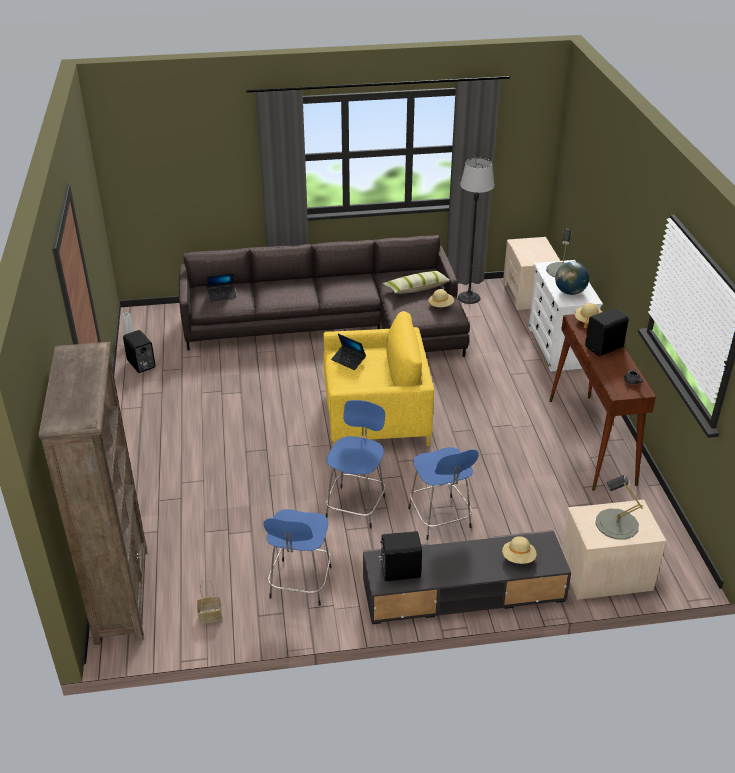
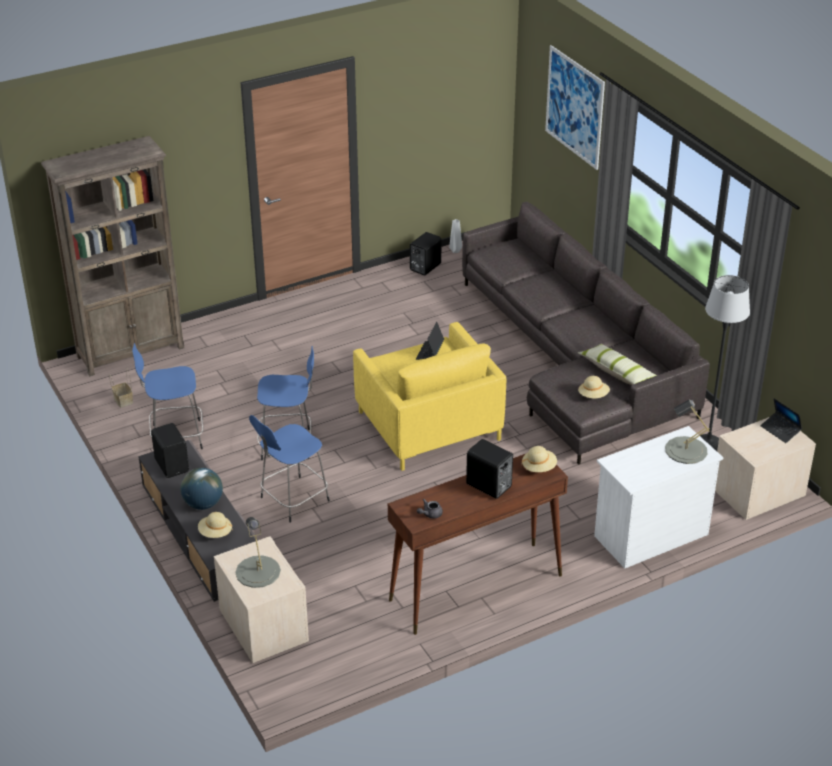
camera: 70 degrees right, 0 degrees up
laptop [206,273,237,302] -> laptop moved to [761,398,802,443]
globe [555,261,589,295] -> globe moved to [180,468,223,510]
none -> picture [545,45,605,170]

